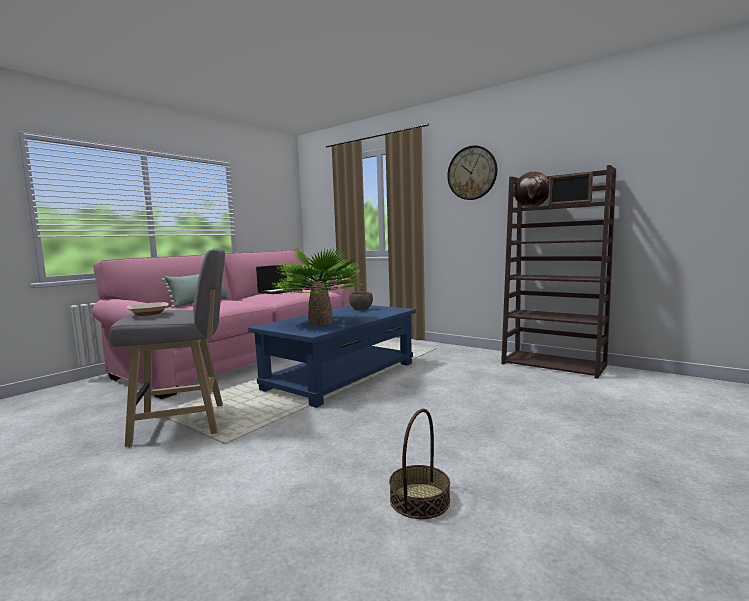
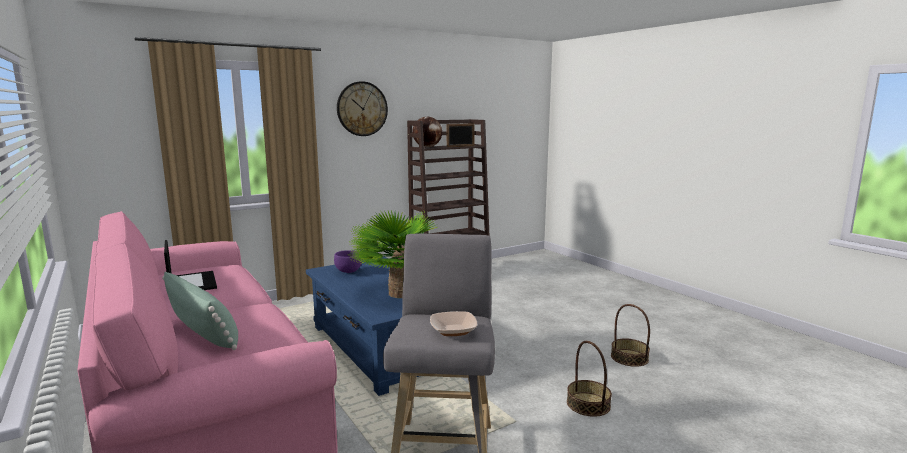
camera: 70 degrees left, 5 degrees up
brown bowl [349,292,373,310] -> purple bowl [334,250,363,273]
none -> basket [567,341,612,417]

